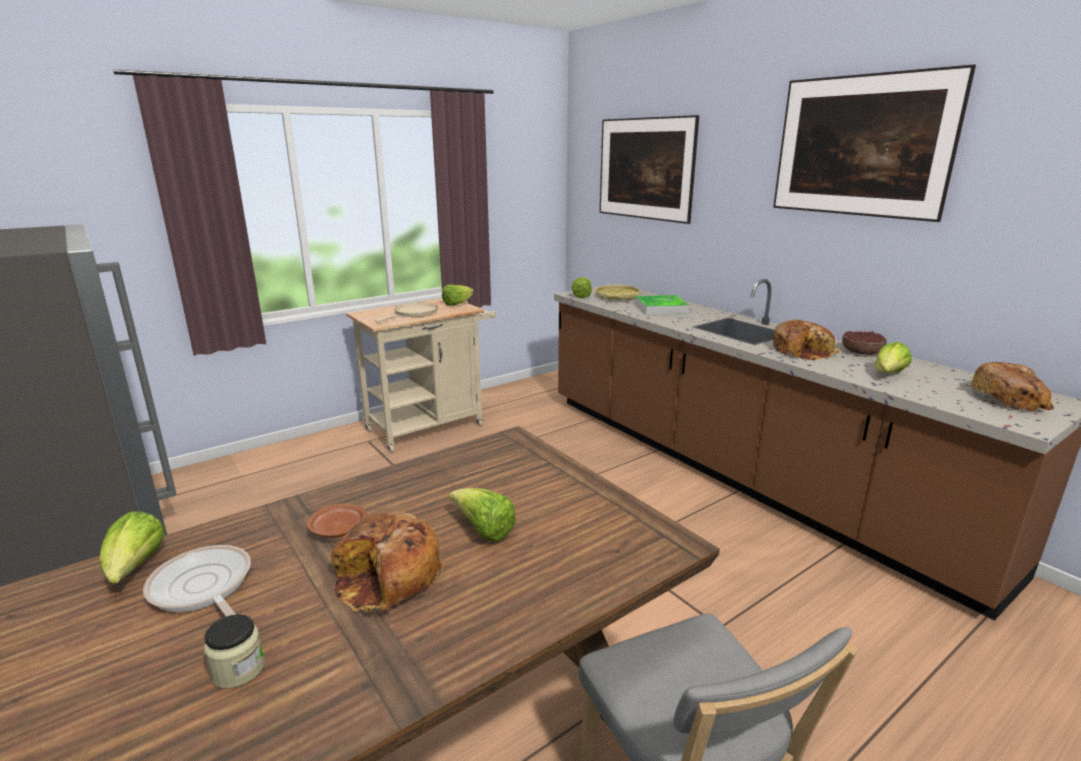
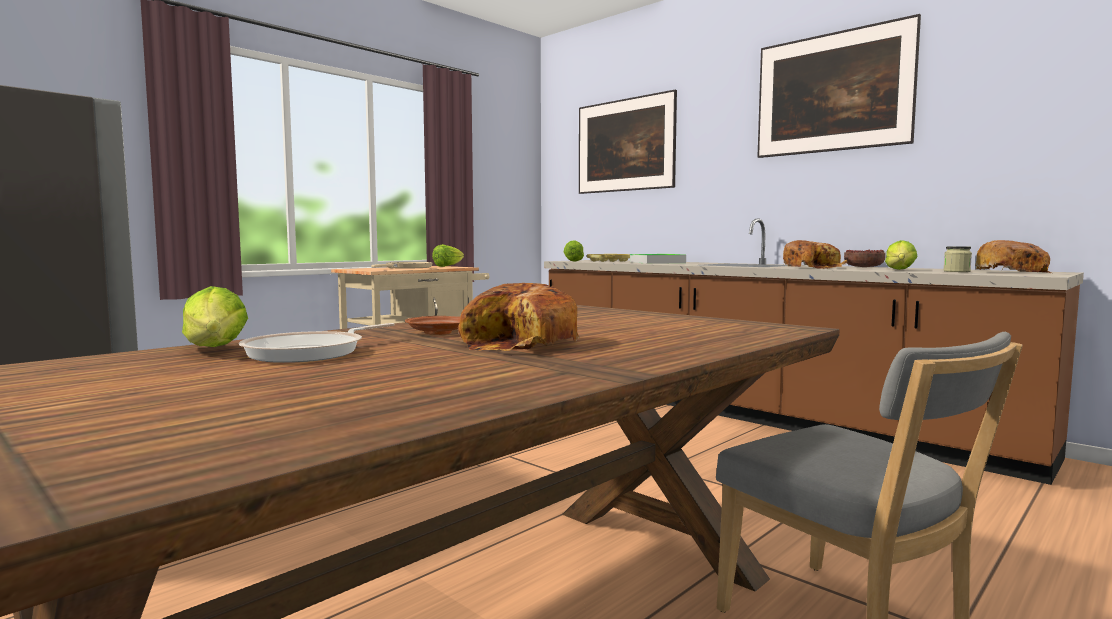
camera: 10 degrees left, 15 degrees down
frying pan [143,545,251,616] -> frying pan turned 90 degrees counterclockwise [239,323,394,363]
jar [204,614,265,689] -> jar moved to [943,246,972,272]
lettuce [449,488,516,542] -> none

